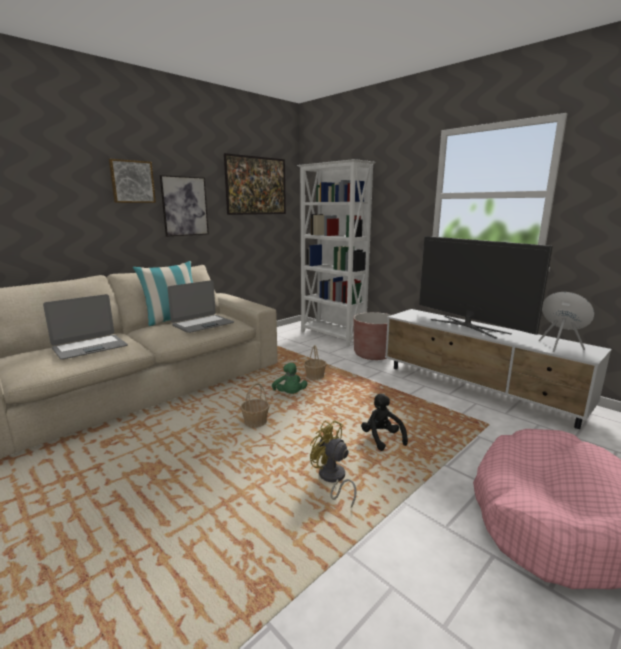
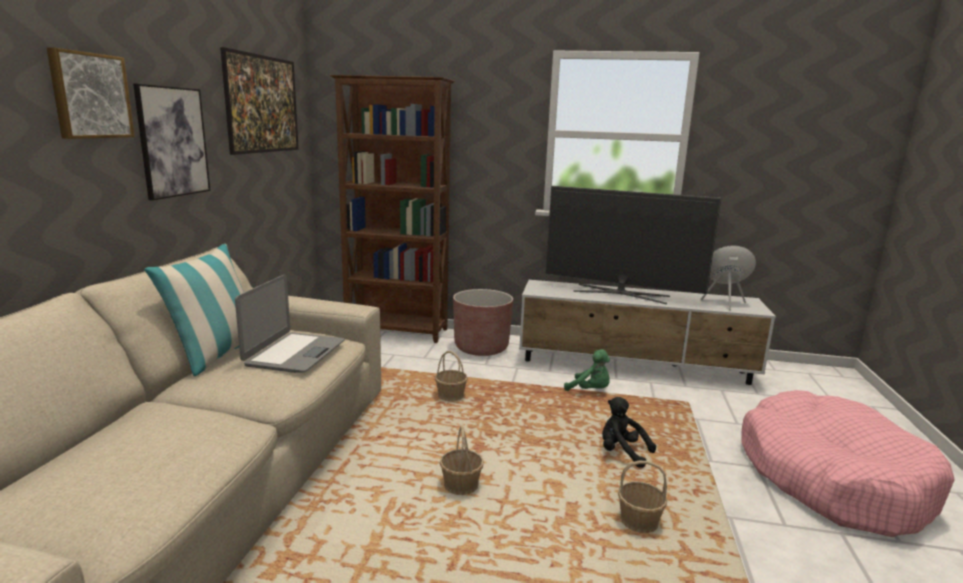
camera: 35 degrees left, 0 degrees up
laptop [43,294,128,360] -> none
green plush toy [272,363,307,394] -> green plush toy moved to [564,349,610,391]
white bookcase [297,159,376,347] -> brown bookcase [330,75,455,343]
yellow fan [310,420,357,508] -> basket [618,461,667,533]

